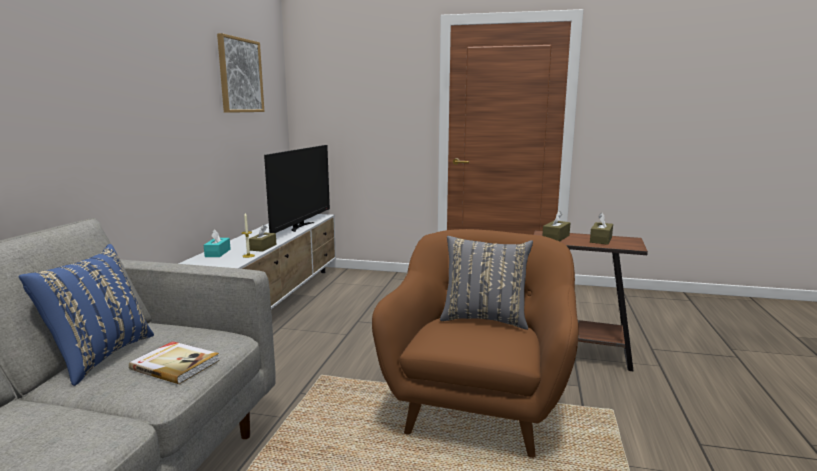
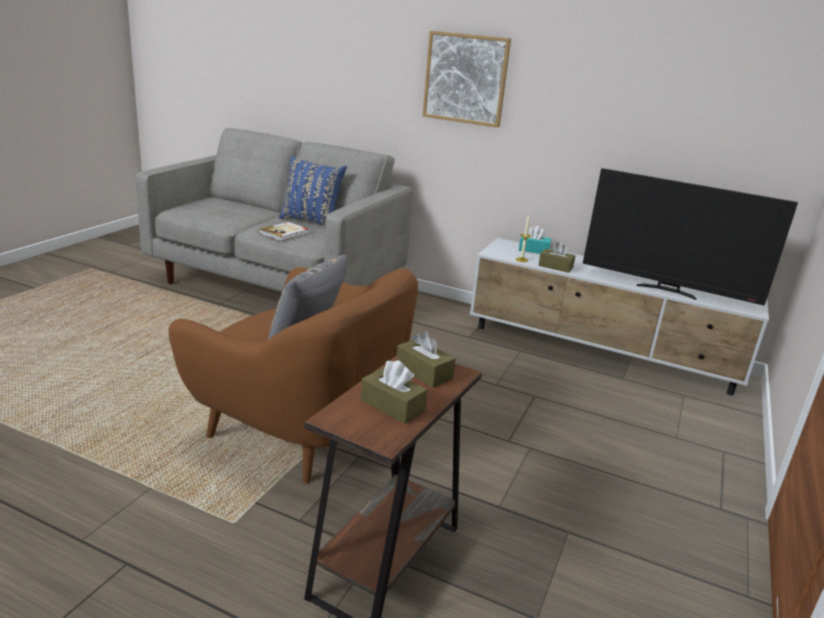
camera: 100 degrees right, 10 degrees up
picture [217,33,265,113] -> picture moved to [423,31,511,128]

